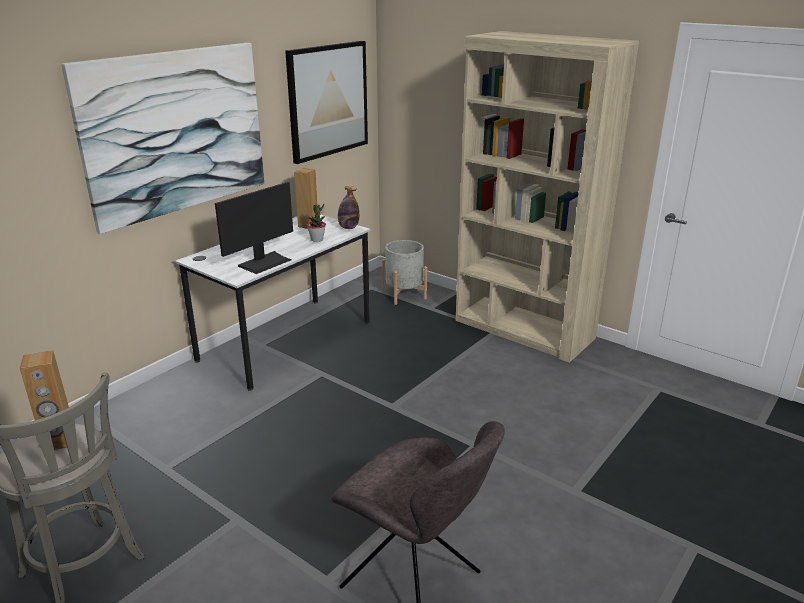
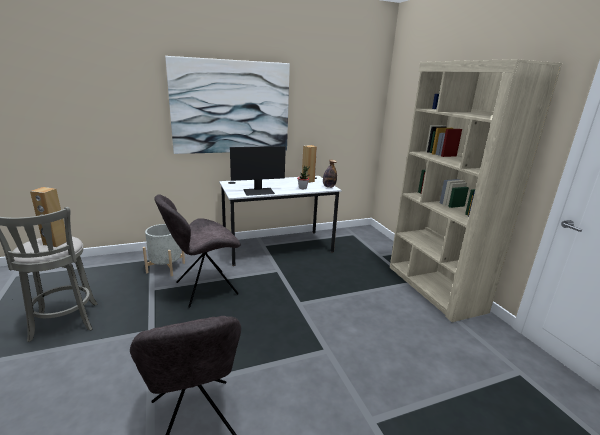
camera: 30 degrees right, 5 degrees down
picture [285,41,368,164] -> none
grey planter [382,240,427,305] -> grey planter moved to [143,224,185,277]
none -> grey chair [154,194,241,308]

